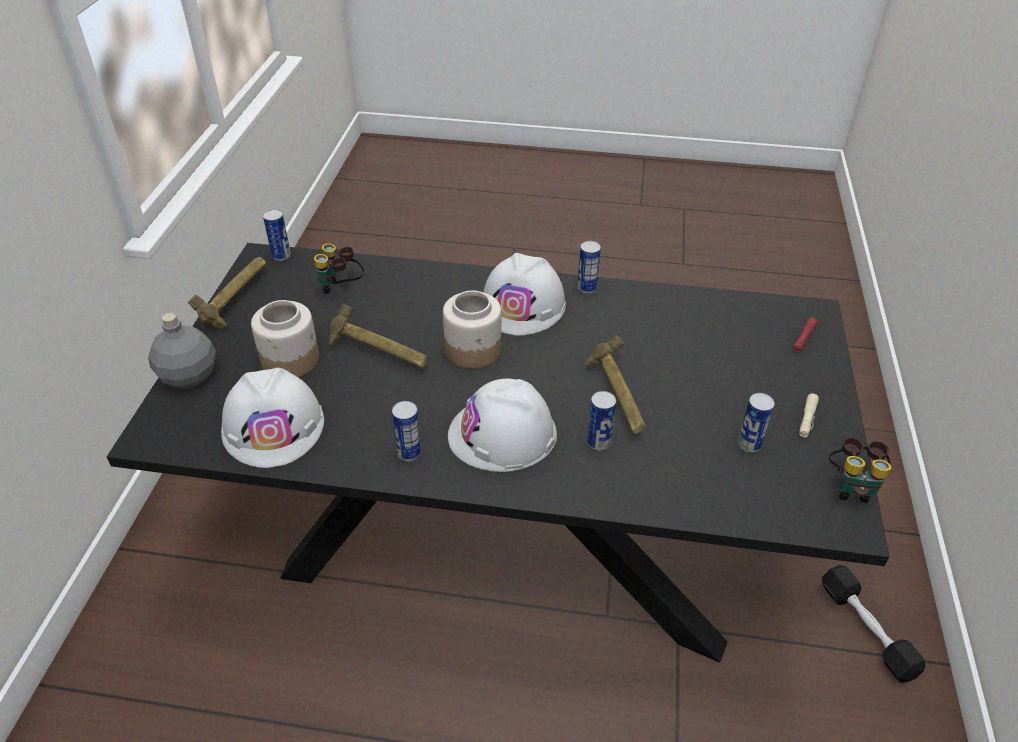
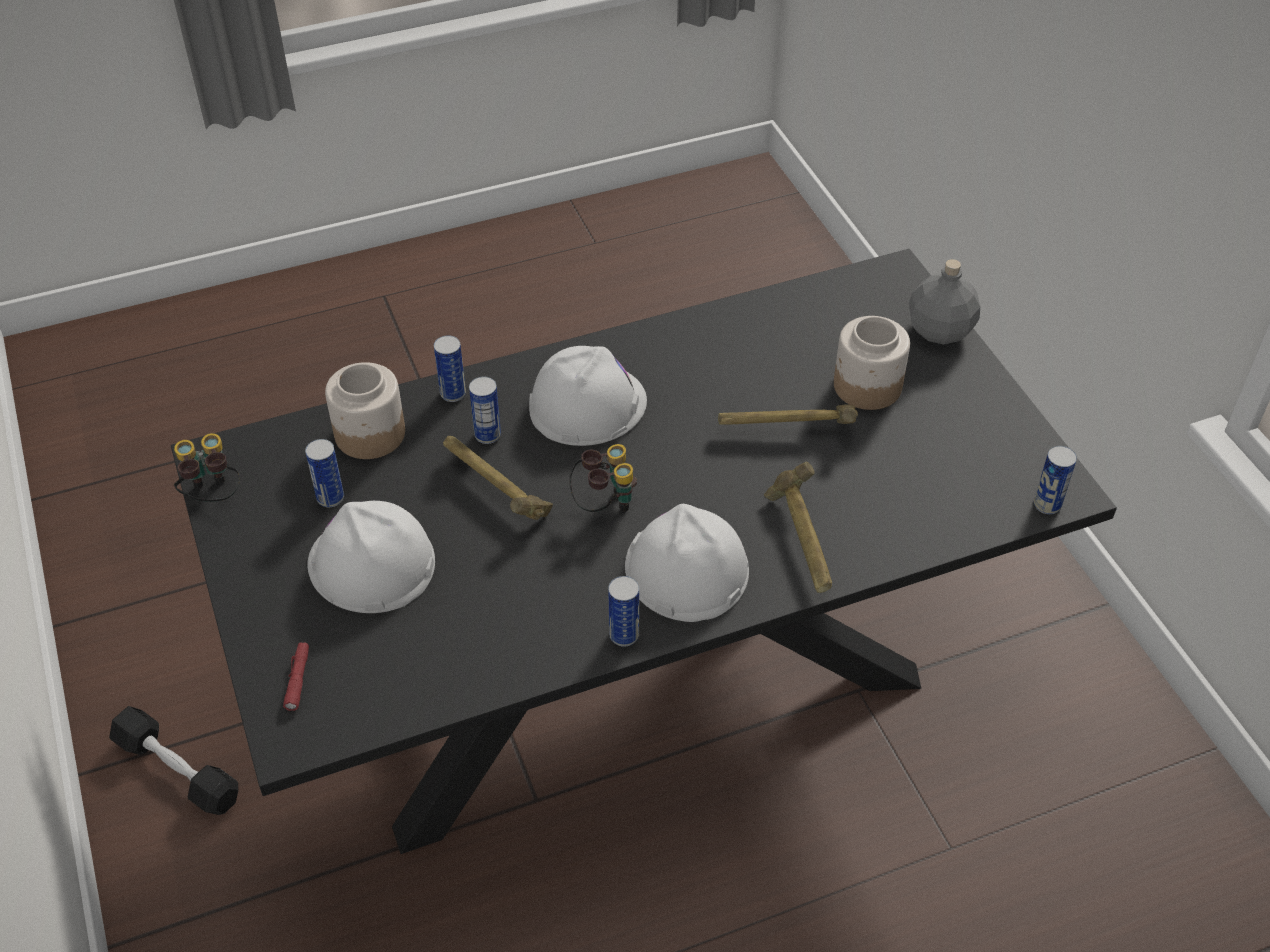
camera: 150 degrees right, 5 degrees up
hammer [188,257,266,330] -> hammer moved to [764,461,832,593]
white hard hat [221,368,324,468] -> white hard hat moved to [308,501,435,613]
binoculars [314,243,365,294] -> binoculars moved to [569,444,637,512]
can [392,401,421,462] -> can moved to [434,335,466,402]
jar [443,290,502,369] -> jar moved to [325,362,405,459]
beige flashlight [799,393,819,438] -> none

